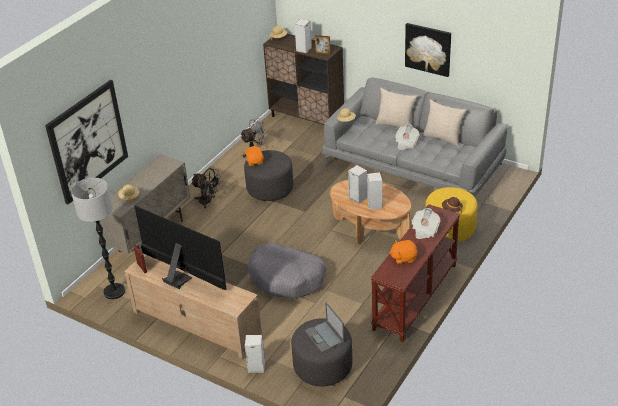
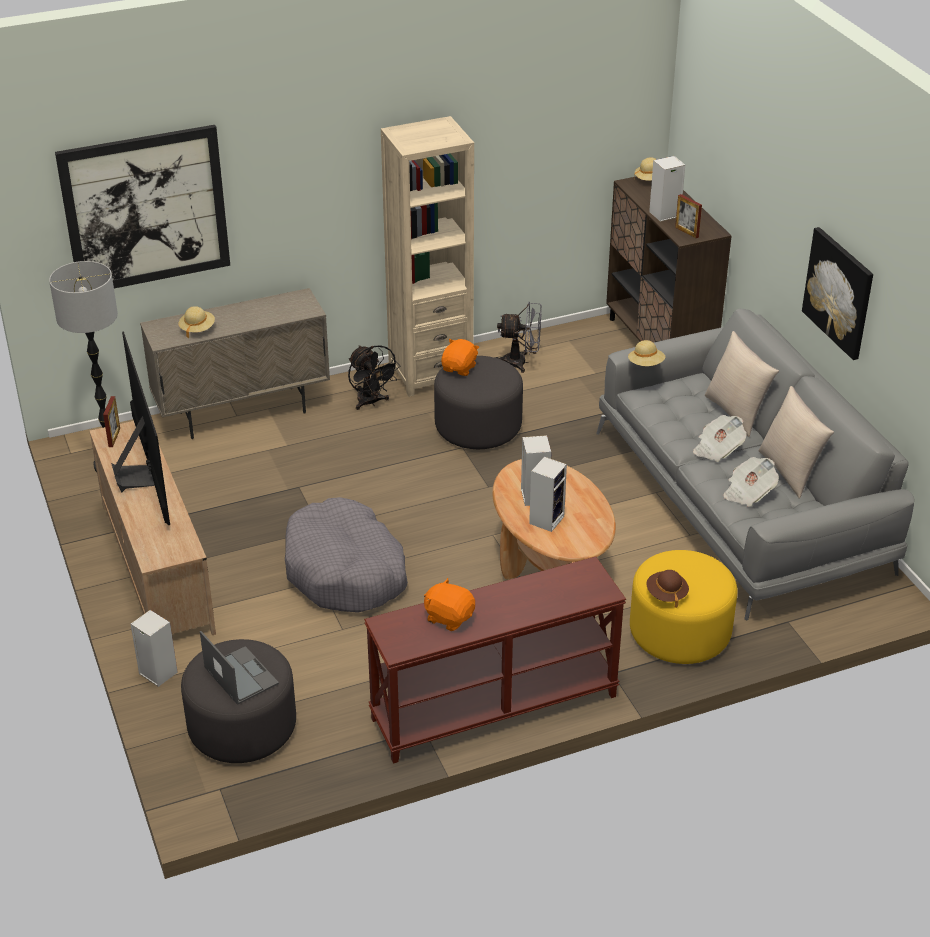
camera: 35 degrees right, 0 degrees up
laptop [305,302,345,352] -> laptop turned 135 degrees clockwise [200,631,279,705]
newspaper [411,208,440,239] -> newspaper moved to [723,457,779,506]
none -> beige bookcase [381,116,474,397]

